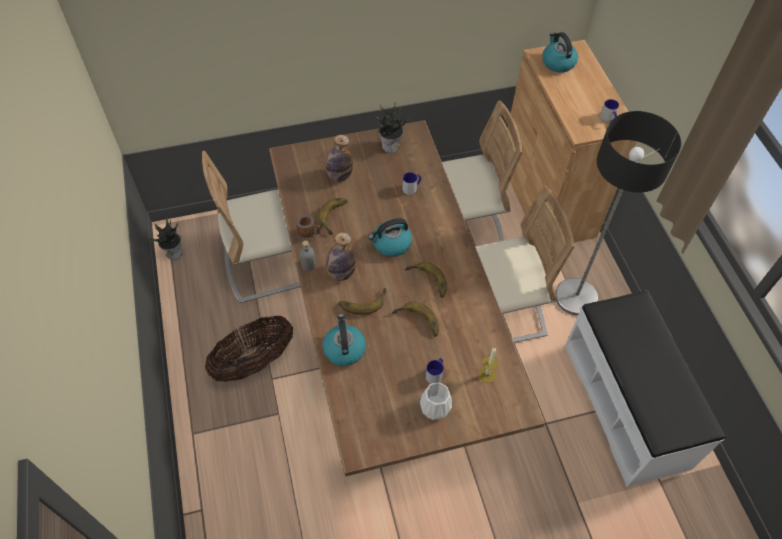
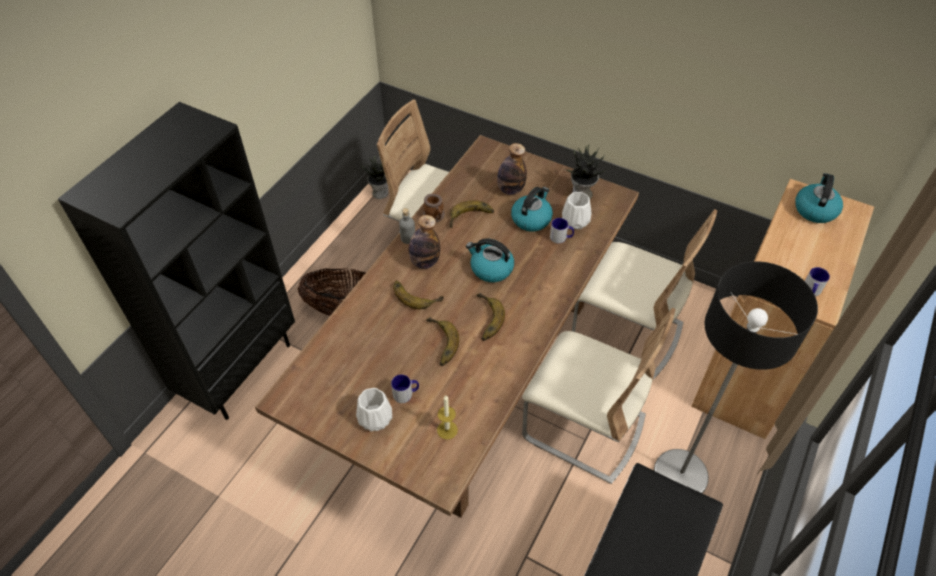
camera: 45 degrees right, 5 degrees down
kettle [322,314,366,366] -> kettle moved to [511,187,553,232]
none -> black bookcase [58,102,295,420]
none -> white vase [562,192,592,229]

